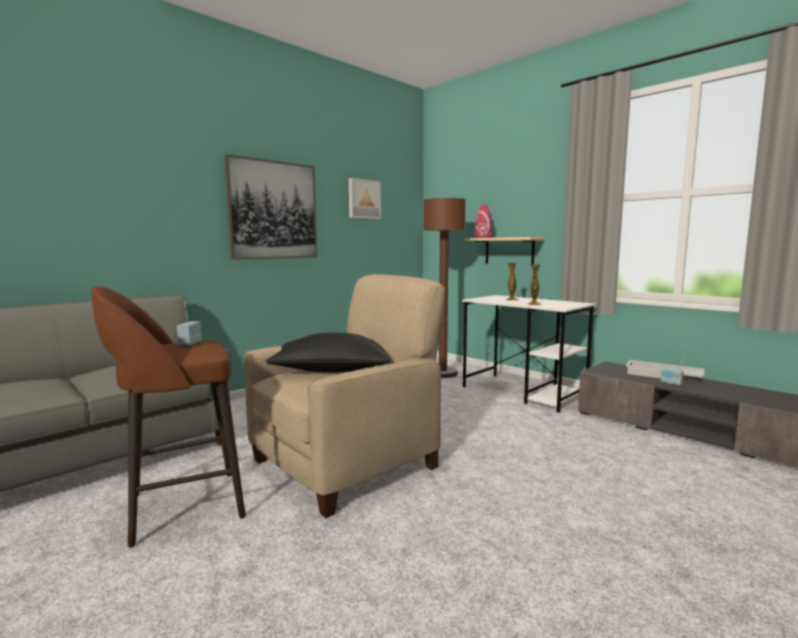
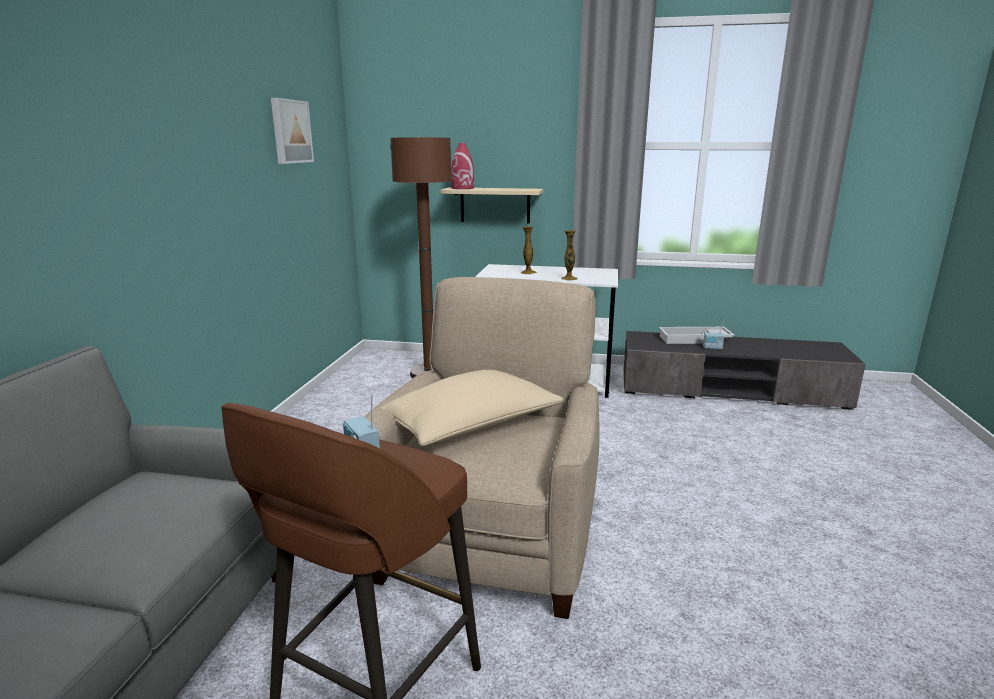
camera: 35 degrees left, 10 degrees up
picture [224,154,317,260] -> none
black pillow [266,333,390,372] -> beige pillow [380,370,564,446]

